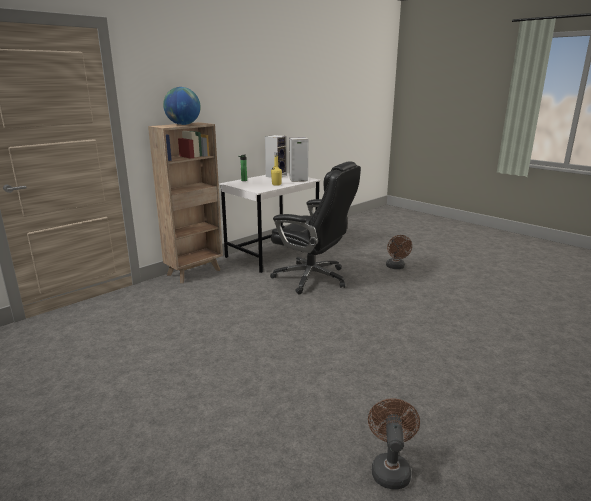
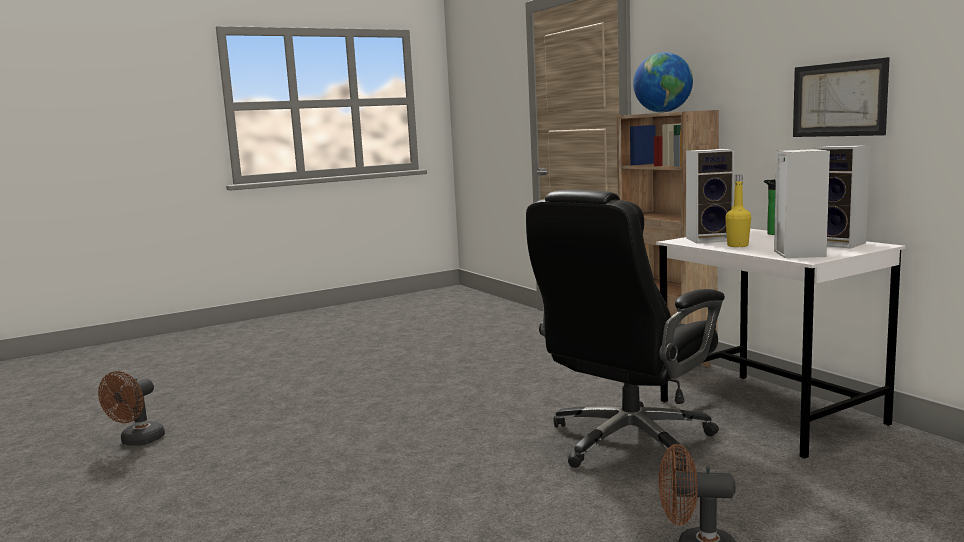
camera: 105 degrees right, 10 degrees down
brown fan [368,398,420,489] -> brown fan turned 90 degrees clockwise [98,371,165,446]
none -> speaker [686,149,734,243]
none -> picture [793,57,890,137]

